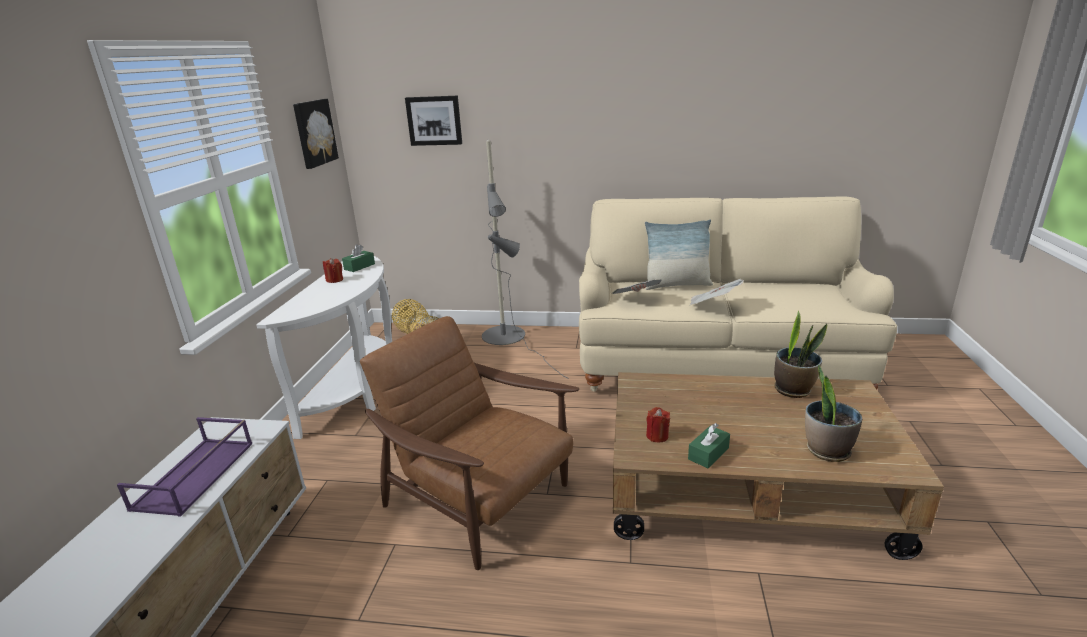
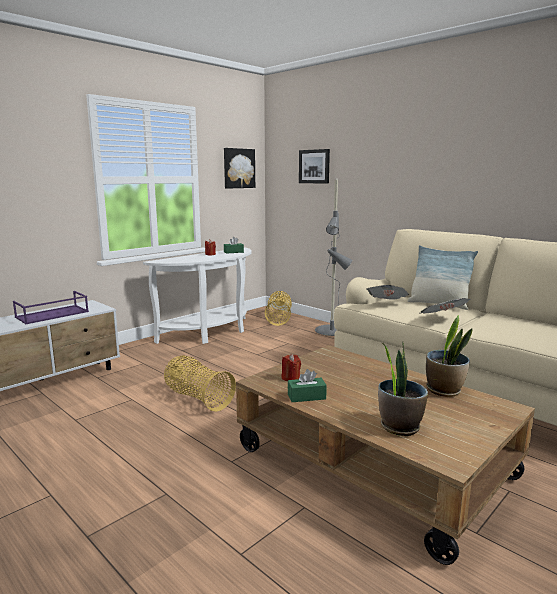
camera: 35 degrees right, 10 degrees down
brown armchair [360,316,579,570] -> basket [164,355,236,412]

